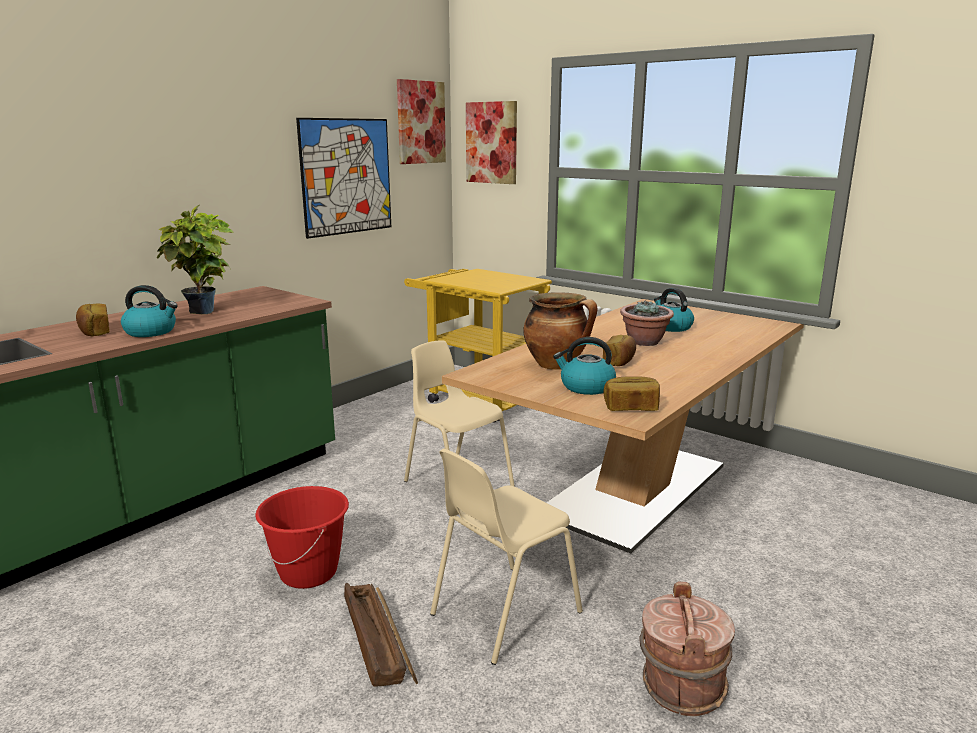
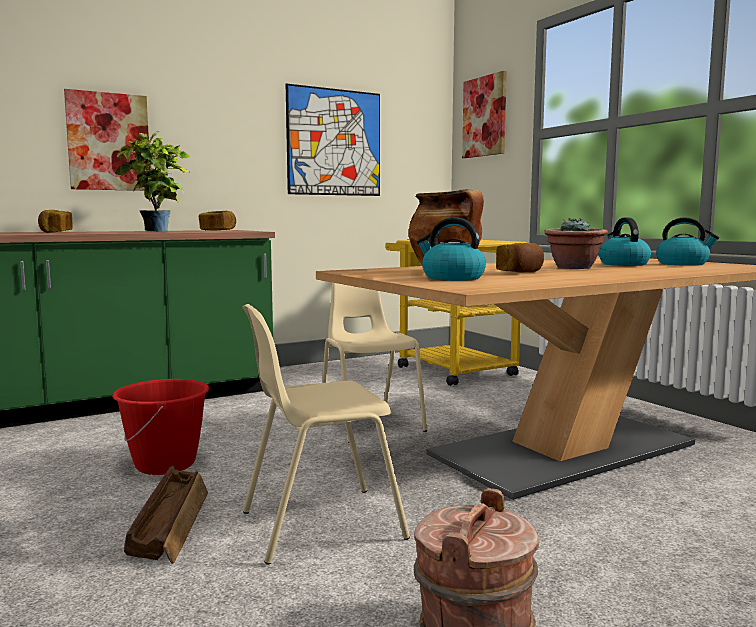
camera: 20 degrees right, 10 degrees down
kettle [121,285,178,337] -> kettle moved to [656,218,719,266]
picture [397,79,446,164] -> picture moved to [64,89,150,191]
bread [603,377,660,411] -> bread moved to [199,211,236,231]

